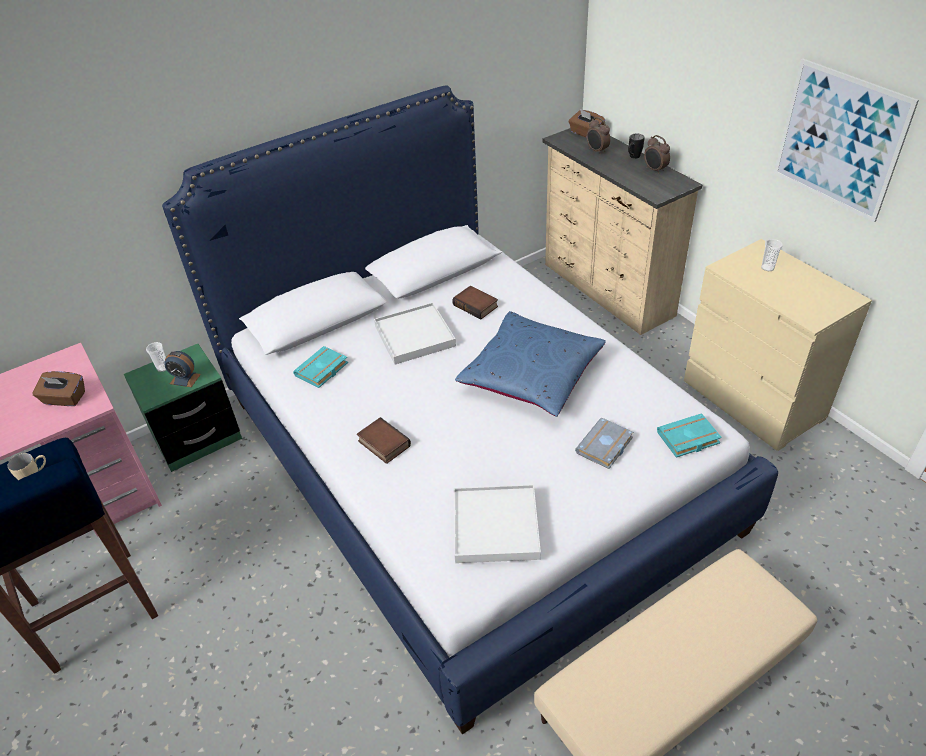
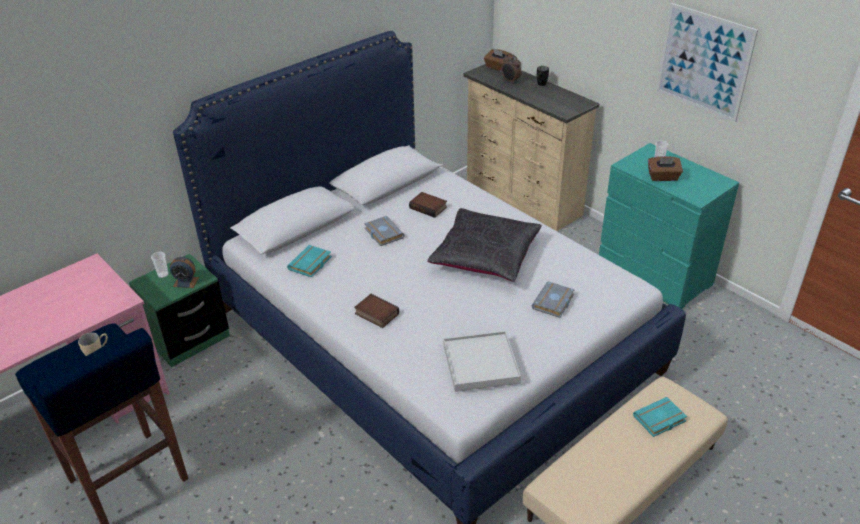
camera: 10 degrees left, 5 degrees down
brown tissue box [32,371,85,406] -> brown tissue box moved to [648,156,683,181]
white tray [374,302,456,365] -> grey book [364,216,405,246]
blue pillow [455,311,606,417] -> black pillow [427,208,542,282]
alarm clock [644,135,670,174] -> none
turquoise book [657,413,722,458] -> turquoise book moved to [633,397,687,437]
beige dresser [684,239,872,451] -> turquoise dresser [599,143,739,309]

